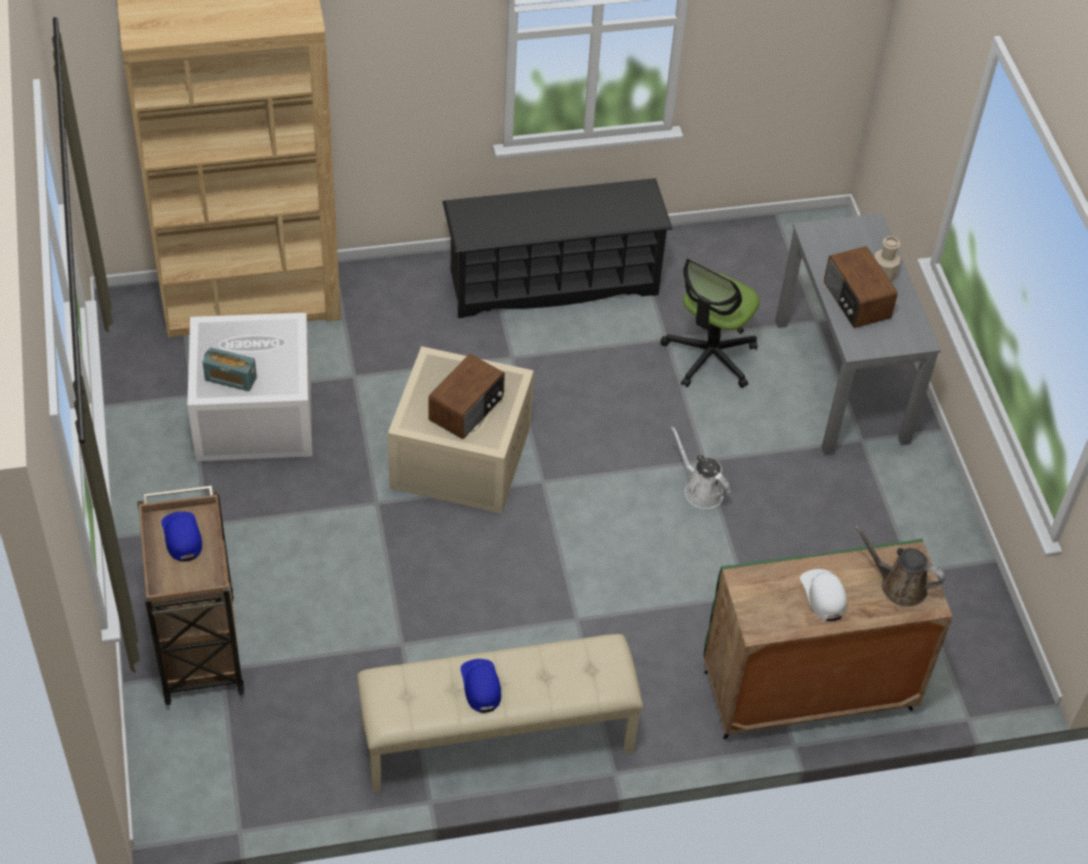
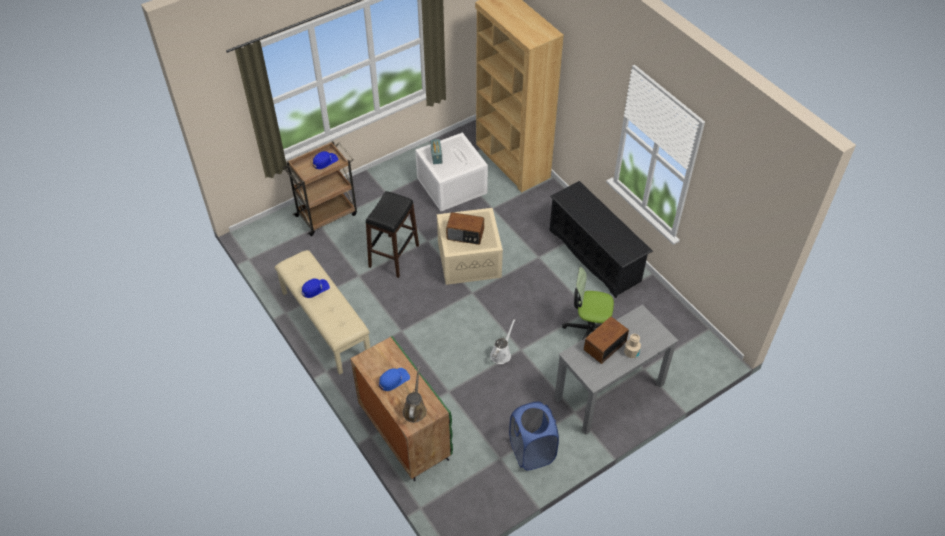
camera: 70 degrees right, 0 degrees up
white cap [800,569,847,621] -> blue cap [379,368,410,391]
none -> black stool [366,191,419,278]
none -> blue laundry basket [509,402,559,471]

